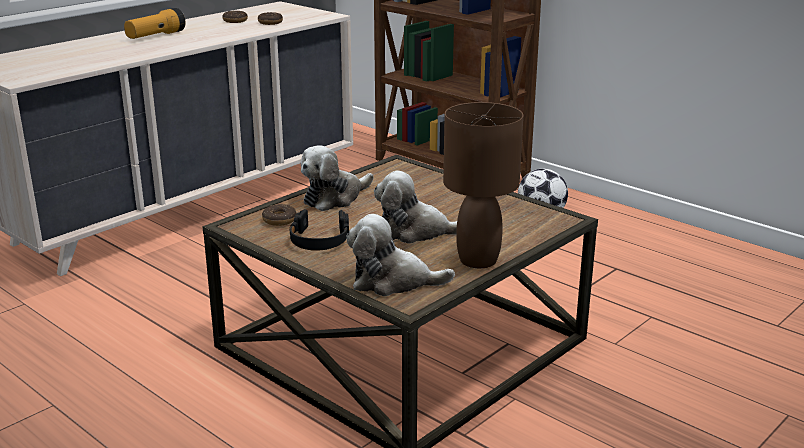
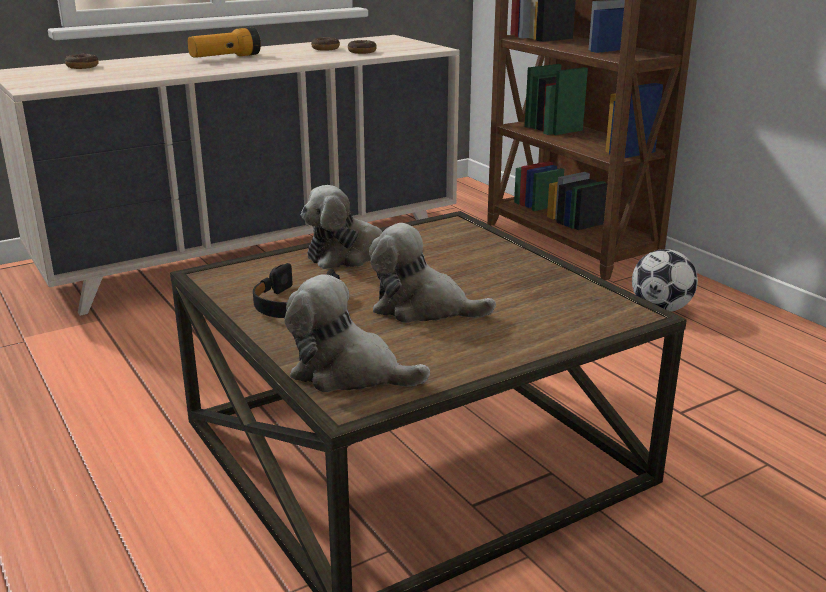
camera: 15 degrees right, 0 degrees up
donut [262,204,297,226] -> donut moved to [65,54,99,69]
brown table lamp [443,102,523,269] -> none

